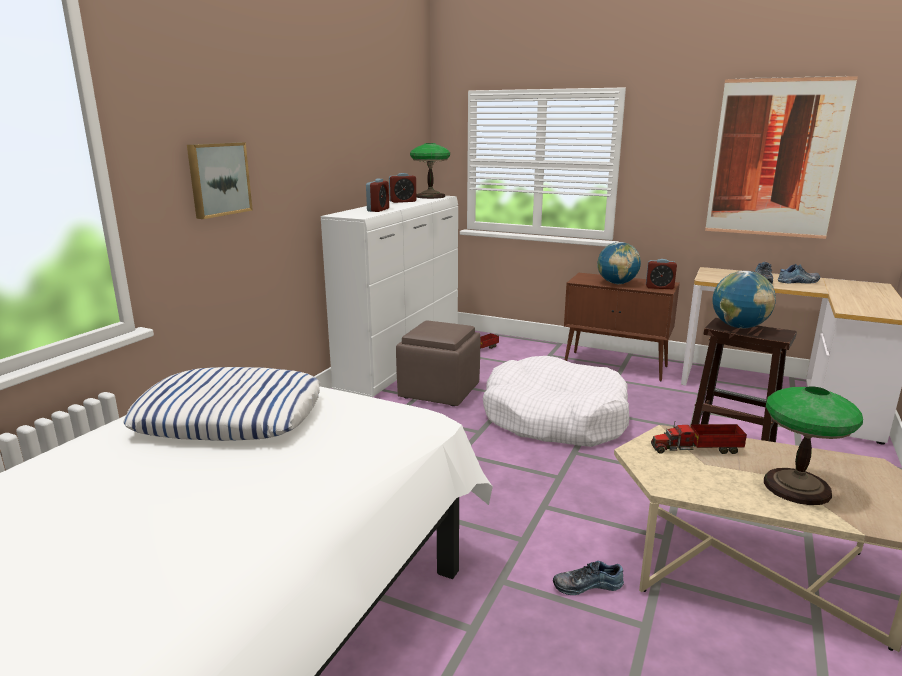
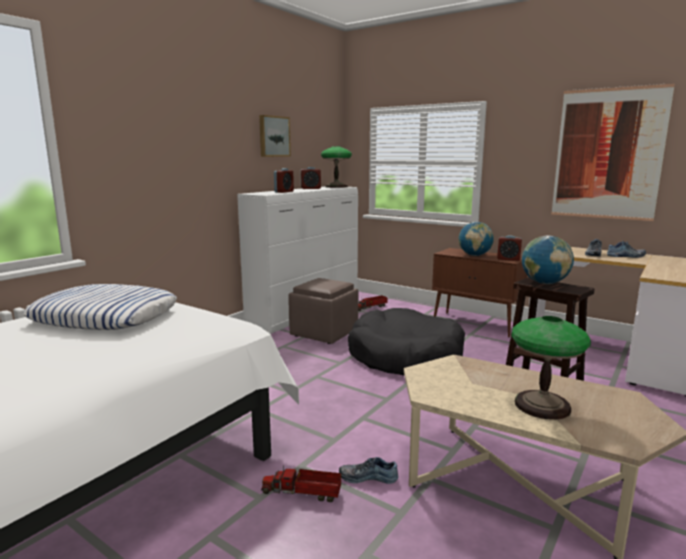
camera: 10 degrees right, 5 degrees down
picture [187,142,253,219] -> picture moved to [259,115,291,157]
white dog bed [483,356,629,447] -> black dog bed [348,308,465,375]
toy truck [651,421,747,454] -> toy truck moved to [261,465,341,502]

